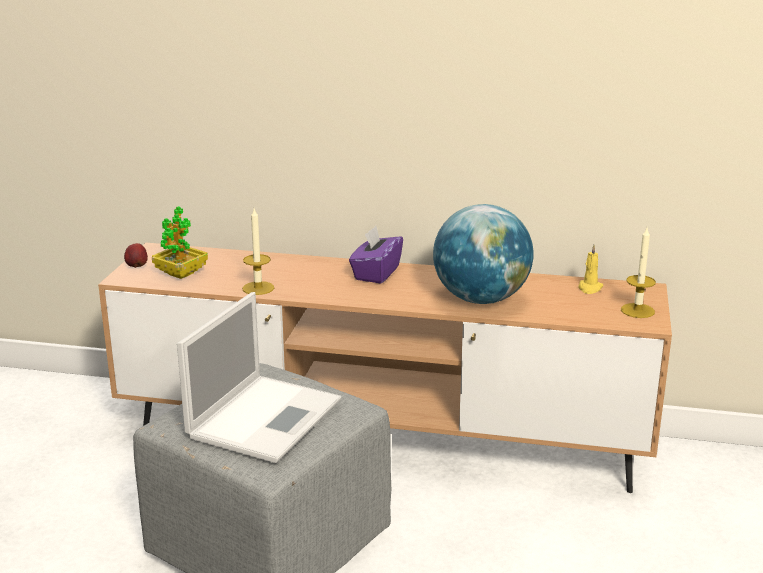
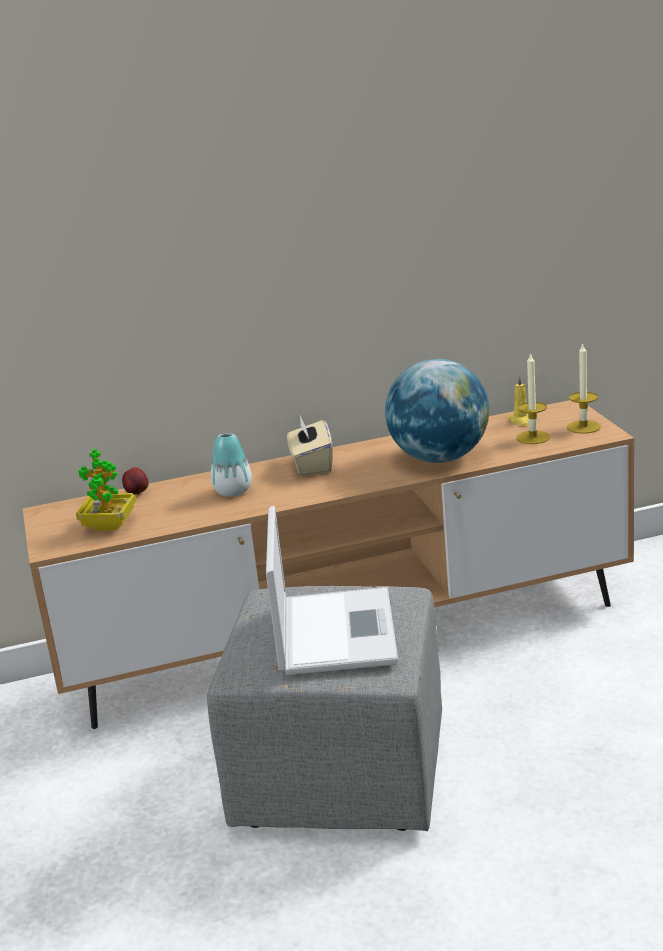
camera: 25 degrees left, 0 degrees up
apple [124,243,148,268] -> apple moved to [122,467,149,495]
candle [242,209,274,295] -> candle moved to [517,352,550,444]
purple tissue box [349,226,403,284] -> beige tissue box [287,416,332,477]
none -> vase [211,433,252,497]

